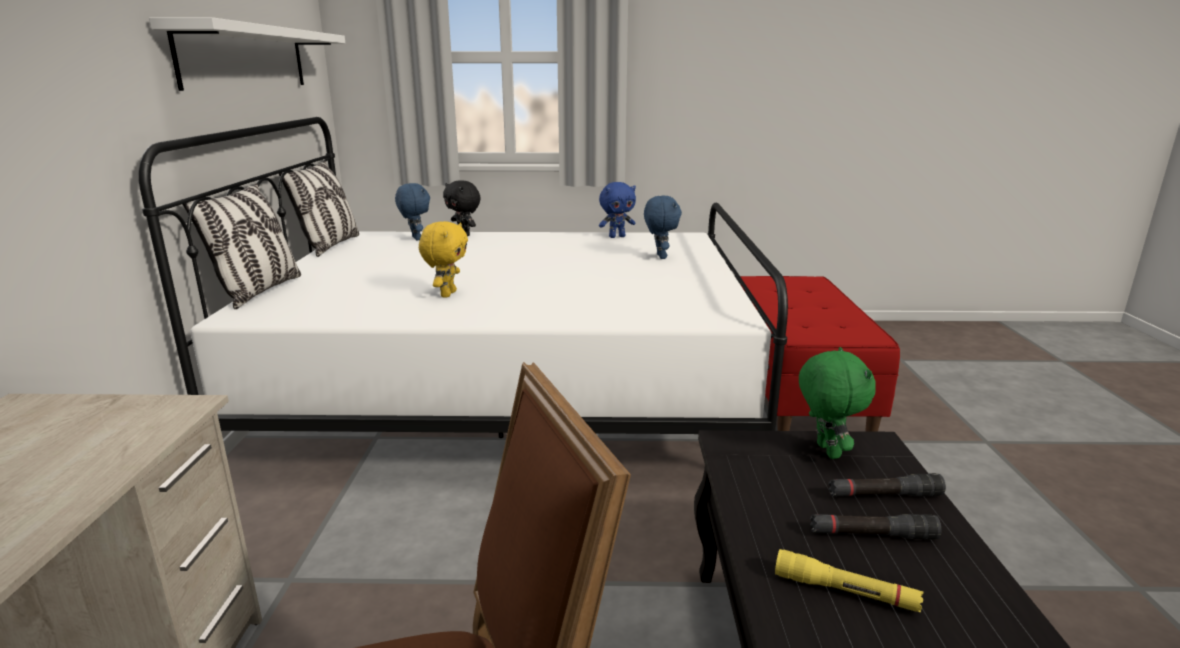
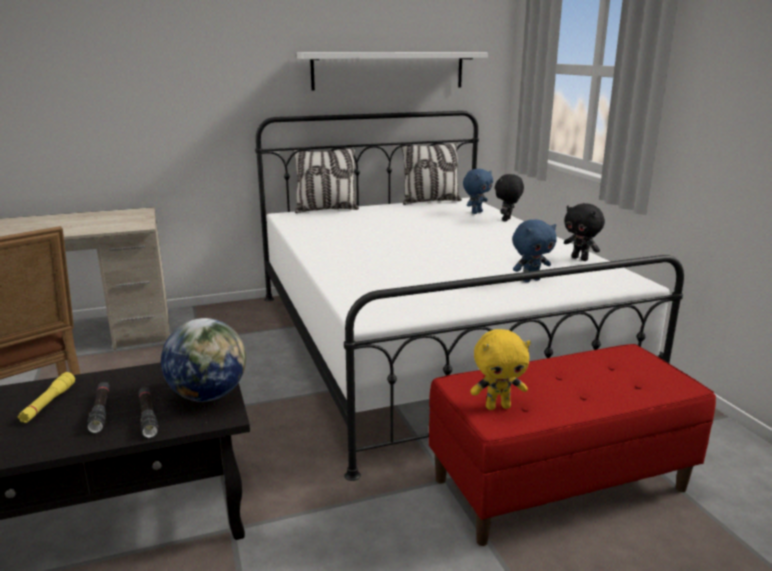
camera: 70 degrees right, 0 degrees up
yellow plush toy [419,221,468,298] -> yellow plush toy moved to [470,329,531,410]
blue plush toy [599,182,636,238] -> black plush toy [564,203,605,261]
green plush toy [799,347,876,459] -> globe [161,318,246,402]

